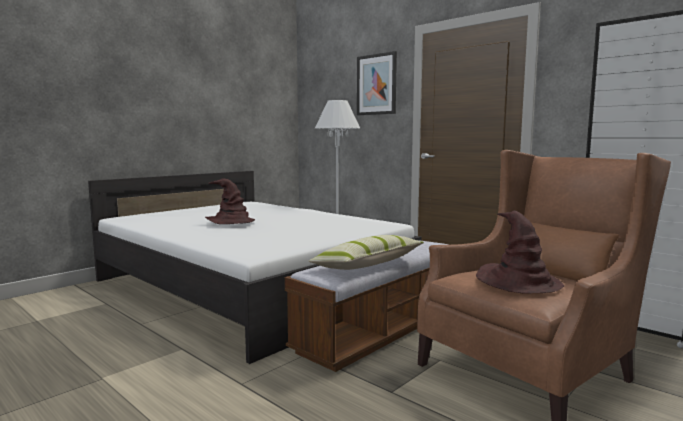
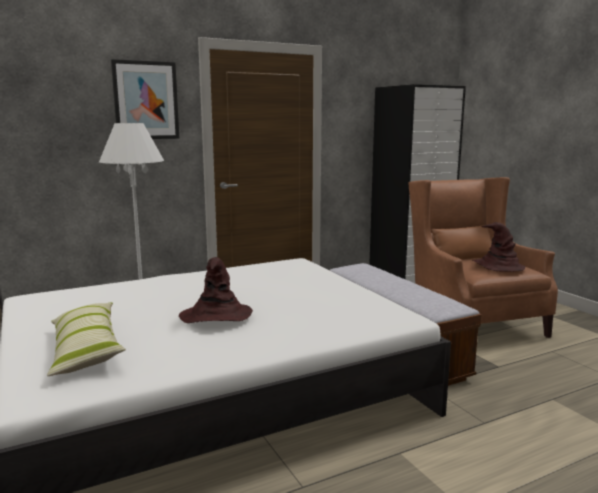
camera: 70 degrees left, 5 degrees up
pillow [308,235,424,270] -> pillow moved to [47,302,126,376]

